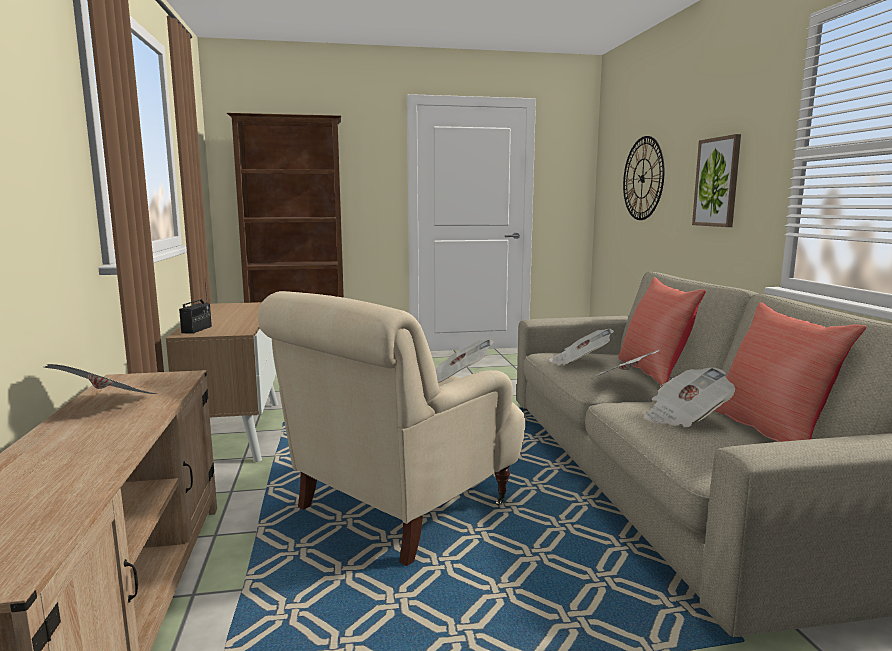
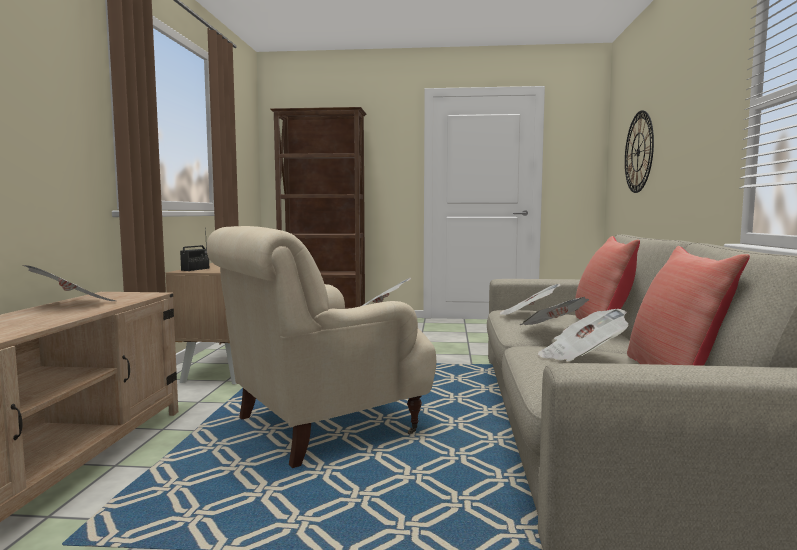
camera: 15 degrees right, 5 degrees down
picture [692,134,741,227] -> none

